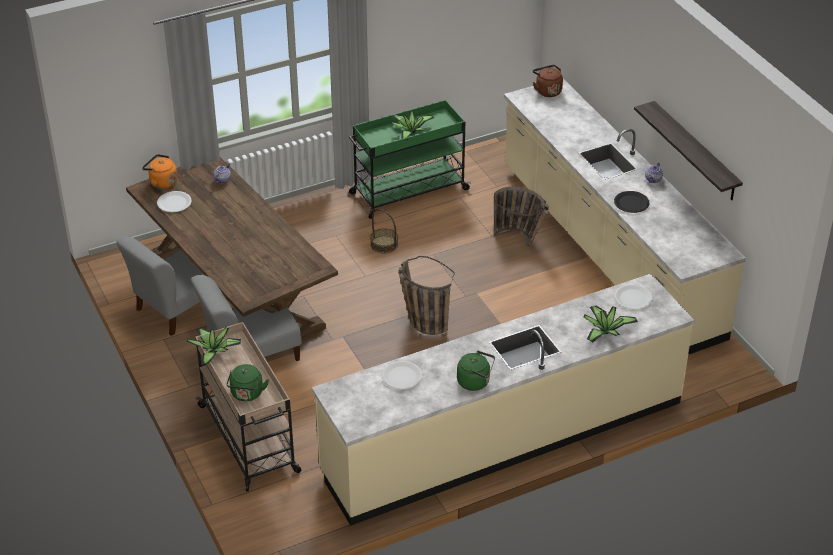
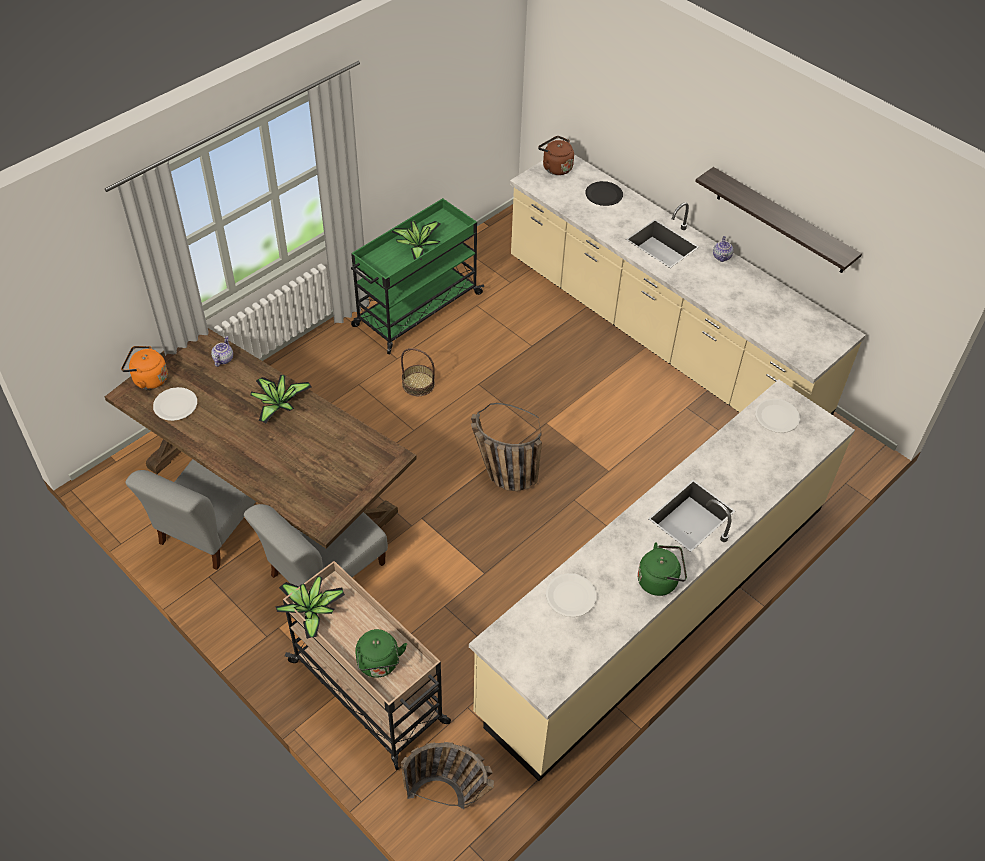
camera: 20 degrees left, 10 degrees up
basket [494,187,549,247] -> basket moved to [401,742,494,809]
potted plant [584,306,638,343] -> potted plant moved to [250,375,312,423]
black plate [614,191,649,213] -> black plate moved to [586,181,623,206]

